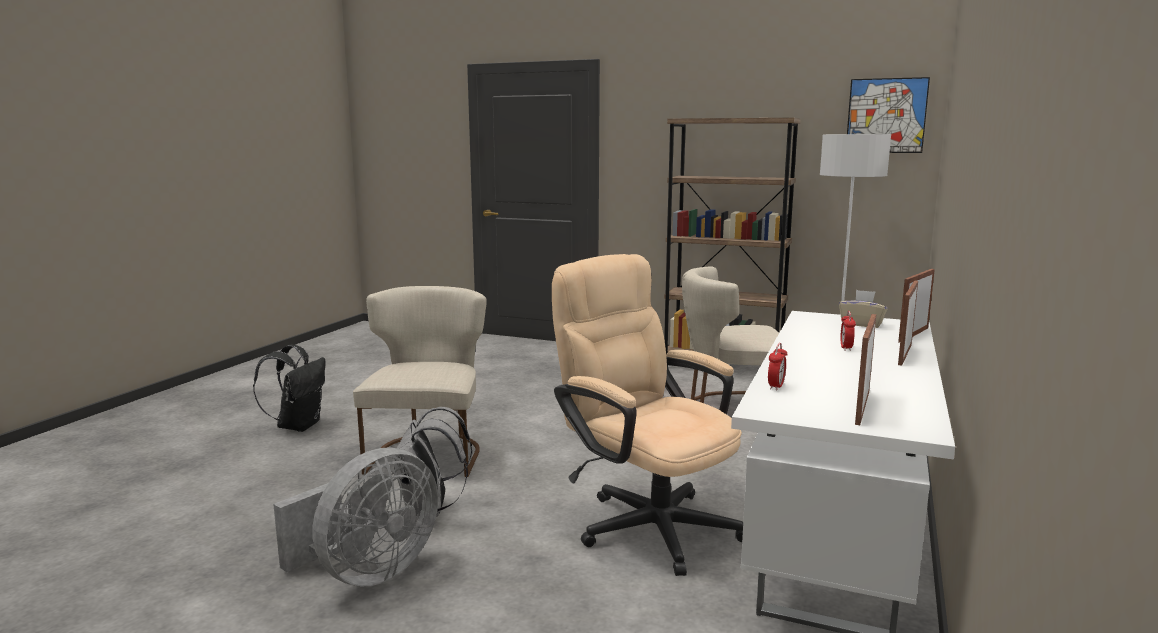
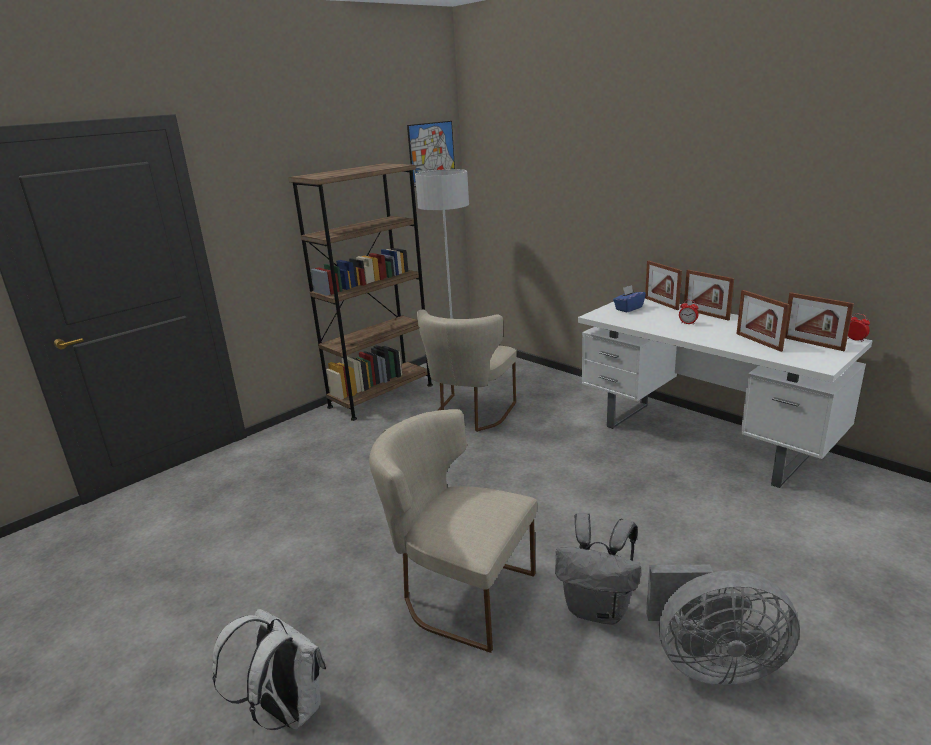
camera: 65 degrees left, 10 degrees up
black backpack [253,345,325,432] -> white backpack [212,609,326,730]
grey fan [273,447,438,586] -> grey fan turned 120 degrees clockwise [646,565,800,686]
beige office chair [552,254,743,576] -> none
alarm clock [768,343,788,391] -> alarm clock moved to [848,314,870,342]
beige tissue box [839,290,888,328] -> blue tissue box [613,285,646,312]
none -> picture frame [736,290,790,352]

